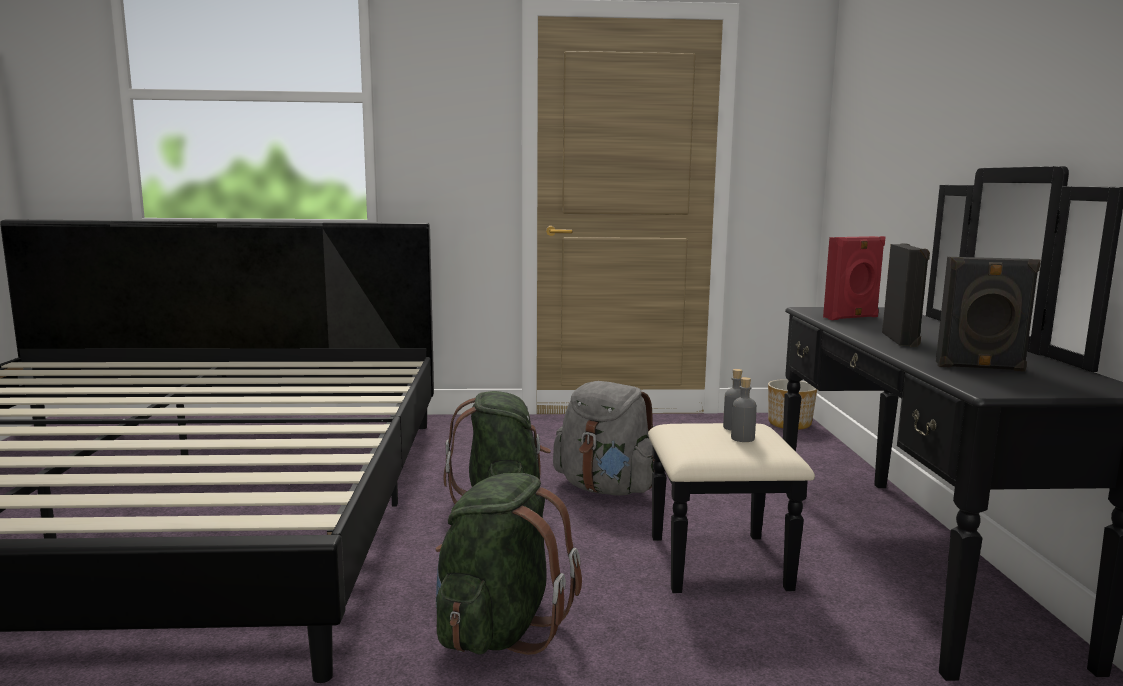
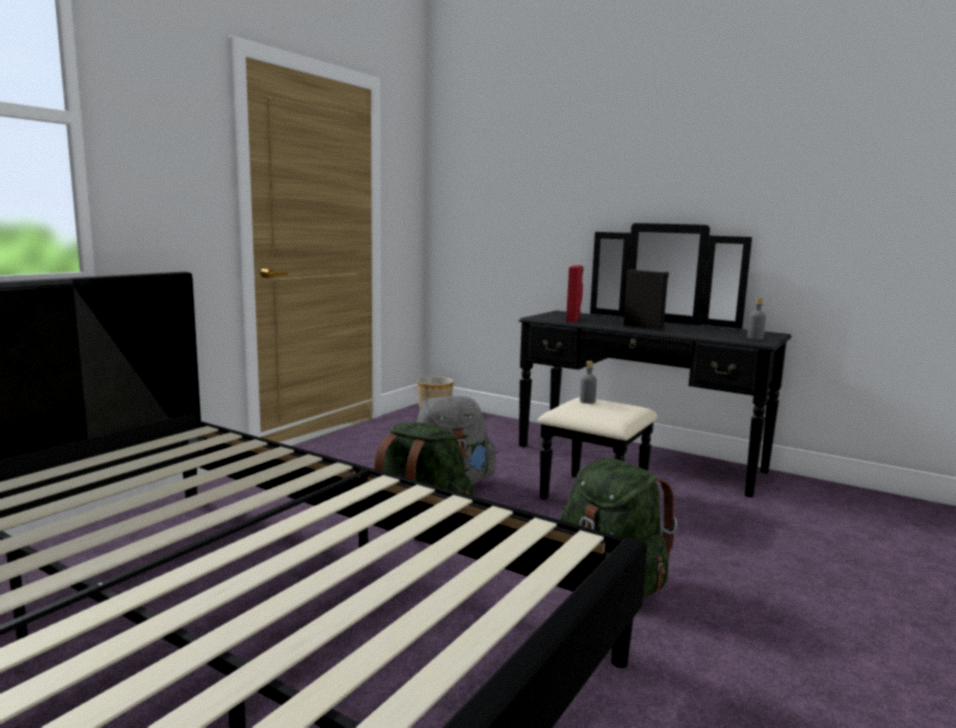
camera: 55 degrees left, 0 degrees up
grey bottle [731,377,757,442] -> grey bottle moved to [747,298,766,340]
black speaker [936,257,1041,372] -> none

